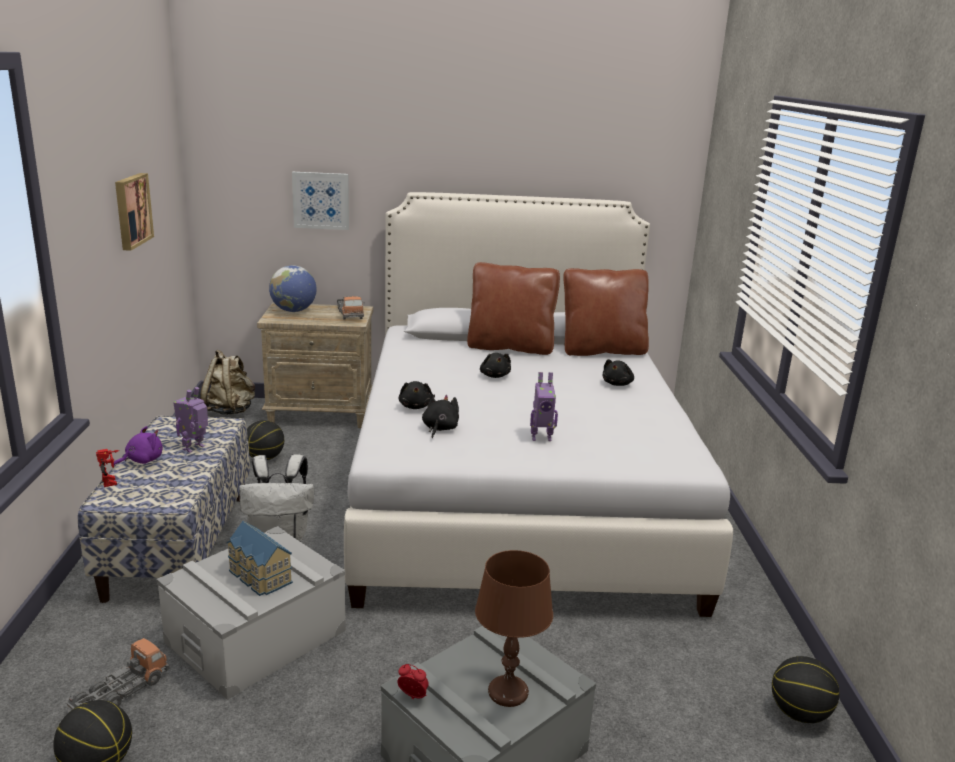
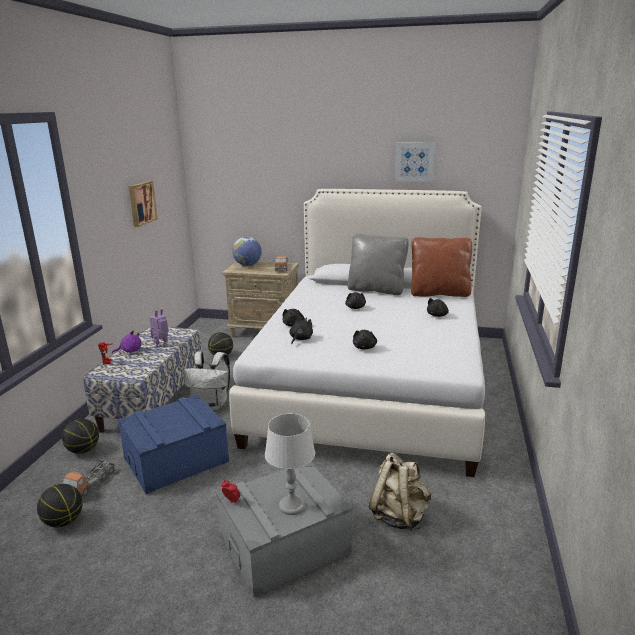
camera: 15 degrees right, 0 degrees up
toy truck [67,638,170,710] -> toy truck turned 150 degrees clockwise [62,460,116,497]
grey storage box [157,526,346,700] -> blue storage box [117,394,229,494]
beige backpack [200,350,255,415] -> beige backpack moved to [369,453,431,531]
toy house [227,521,293,596] -> none
picture [292,172,349,230] -> picture moved to [395,142,435,182]
brown pillow [467,262,560,355] -> grey pillow [348,234,409,295]
brown table lamp [475,550,553,707] -> grey table lamp [265,414,315,515]
toy robot [530,372,558,441] -> black plush toy [353,330,377,350]
basketball [772,656,839,723] -> basketball moved to [62,419,99,454]

